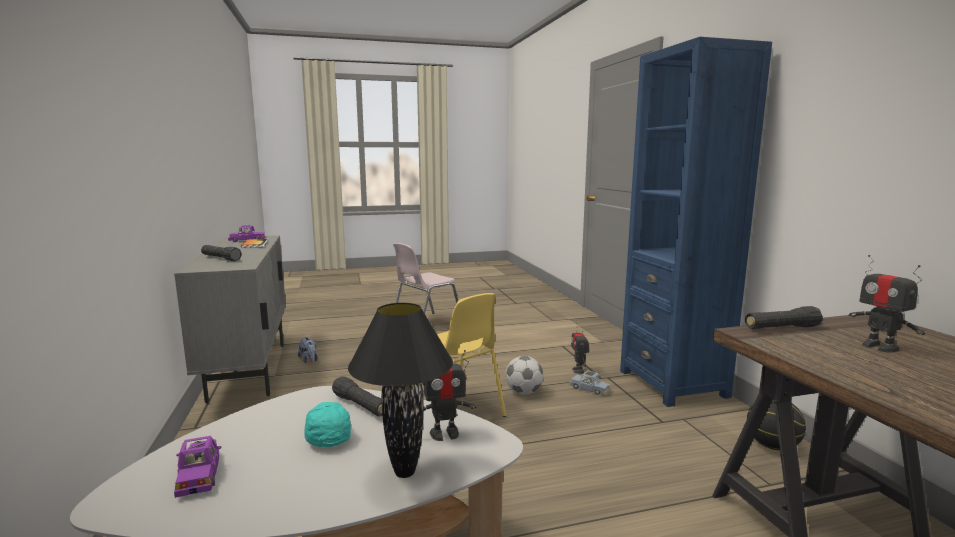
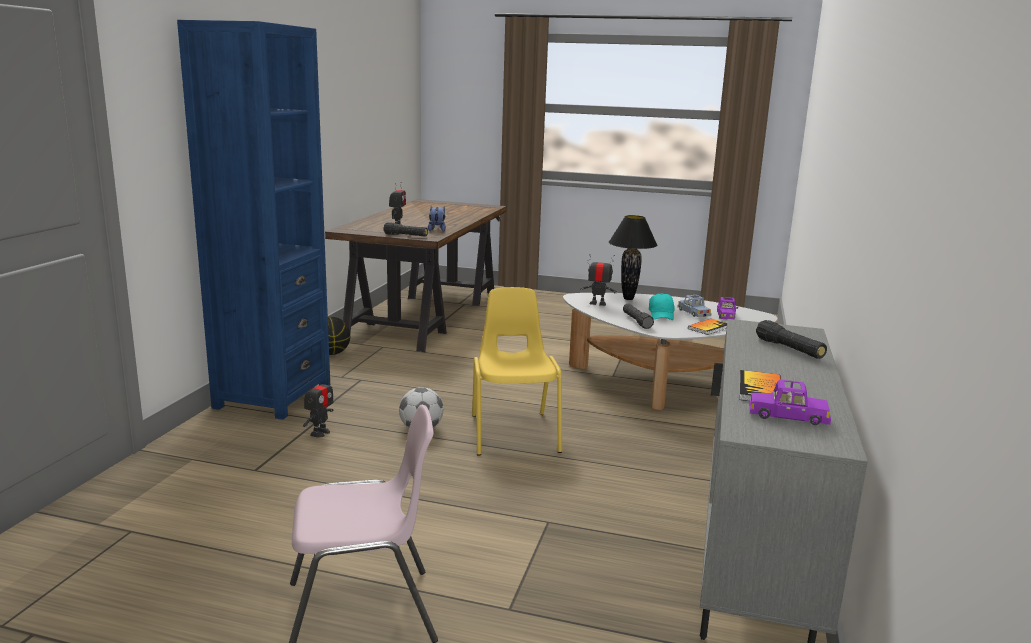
camera: 150 degrees left, 5 degrees up
plush toy [298,337,318,363] -> plush toy moved to [428,206,446,232]
blue toy car [569,370,609,395] -> blue toy car moved to [677,295,712,317]
none -> book [688,318,727,335]

